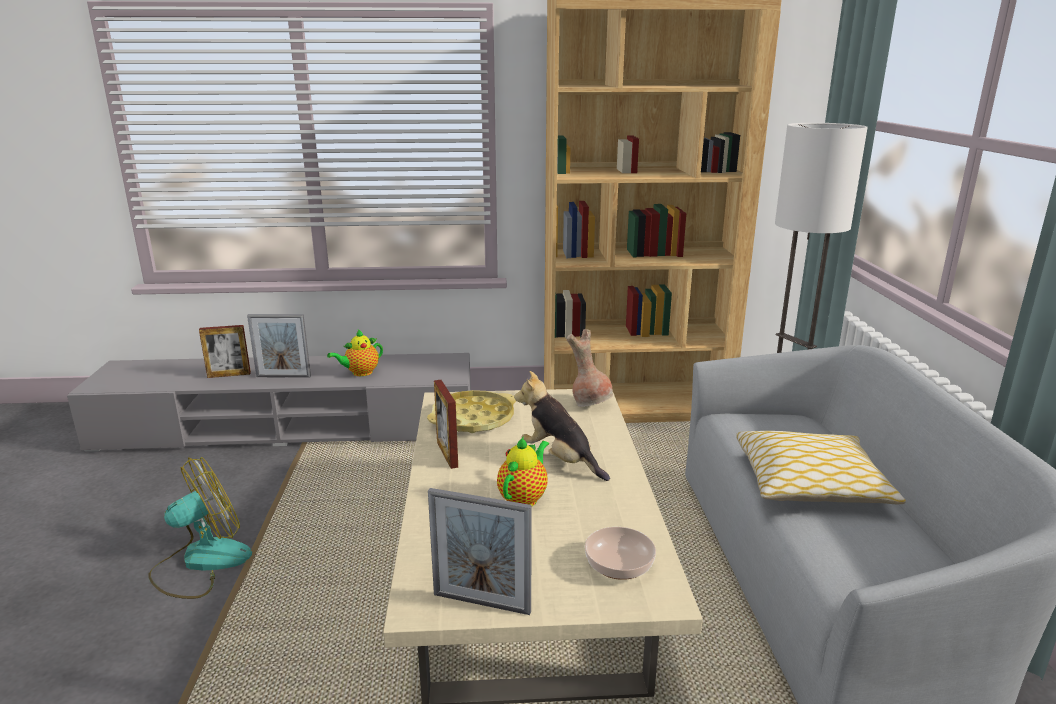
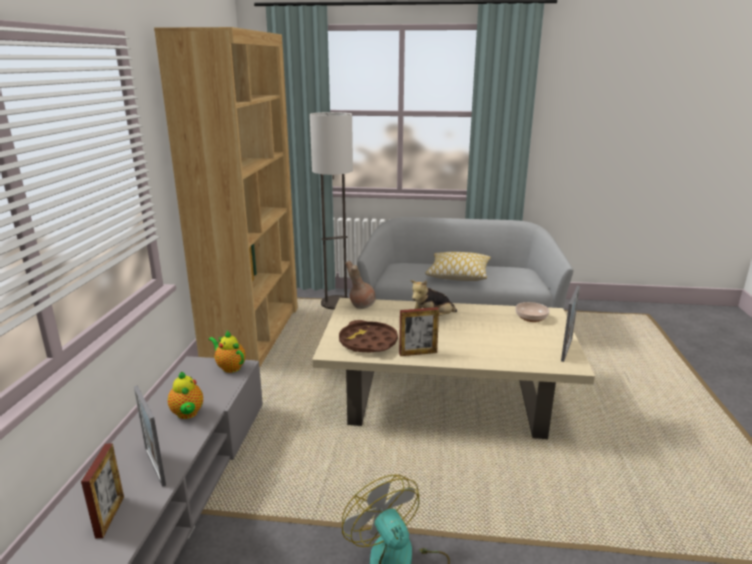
camera: 80 degrees left, 0 degrees up
picture frame [247,314,311,378] -> picture frame turned 135 degrees clockwise [134,386,166,487]
yellow tray [427,390,516,433] -> brown tray [339,320,398,353]
teapot [497,436,549,506] -> teapot moved to [208,331,246,373]

